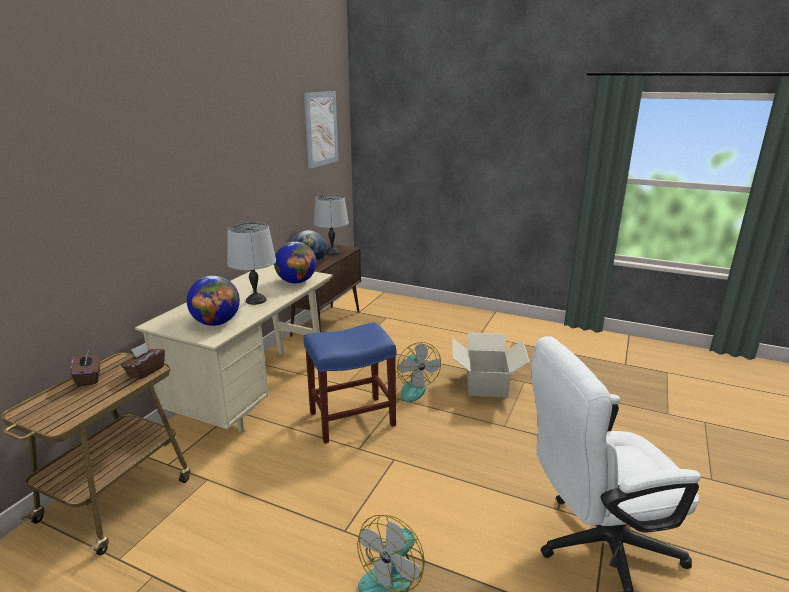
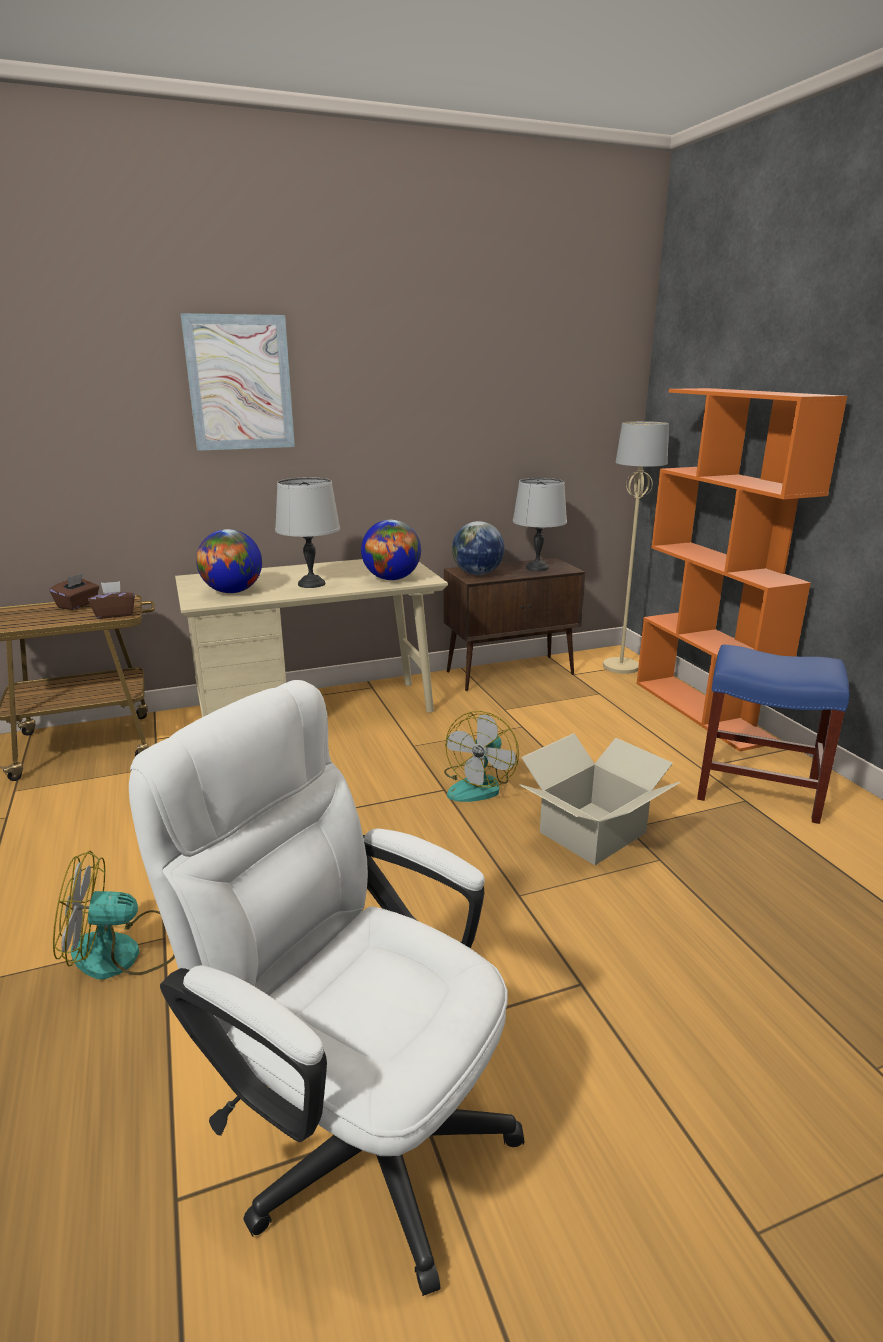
camera: 45 degrees right, 0 degrees up
picture [304,91,338,169] -> picture moved to [180,313,295,451]
blue stool [304,322,396,444] -> blue stool moved to [697,645,849,824]
none -> beige floor lamp [603,421,669,674]
none -> orange bookcase [637,388,848,752]

